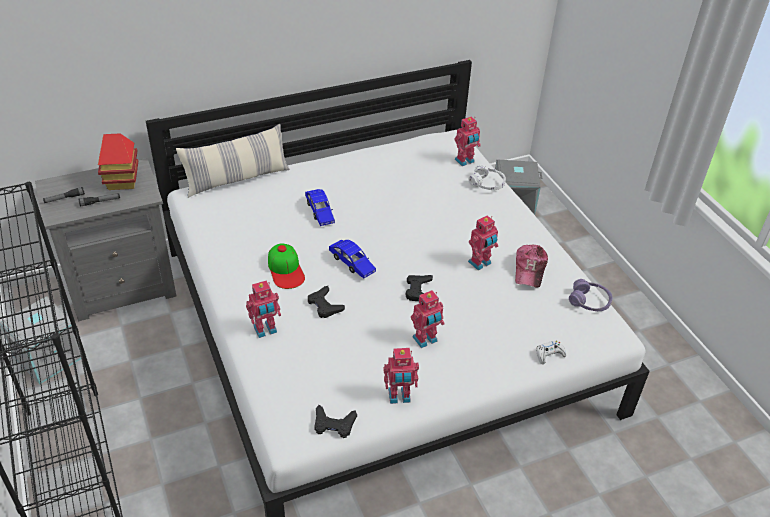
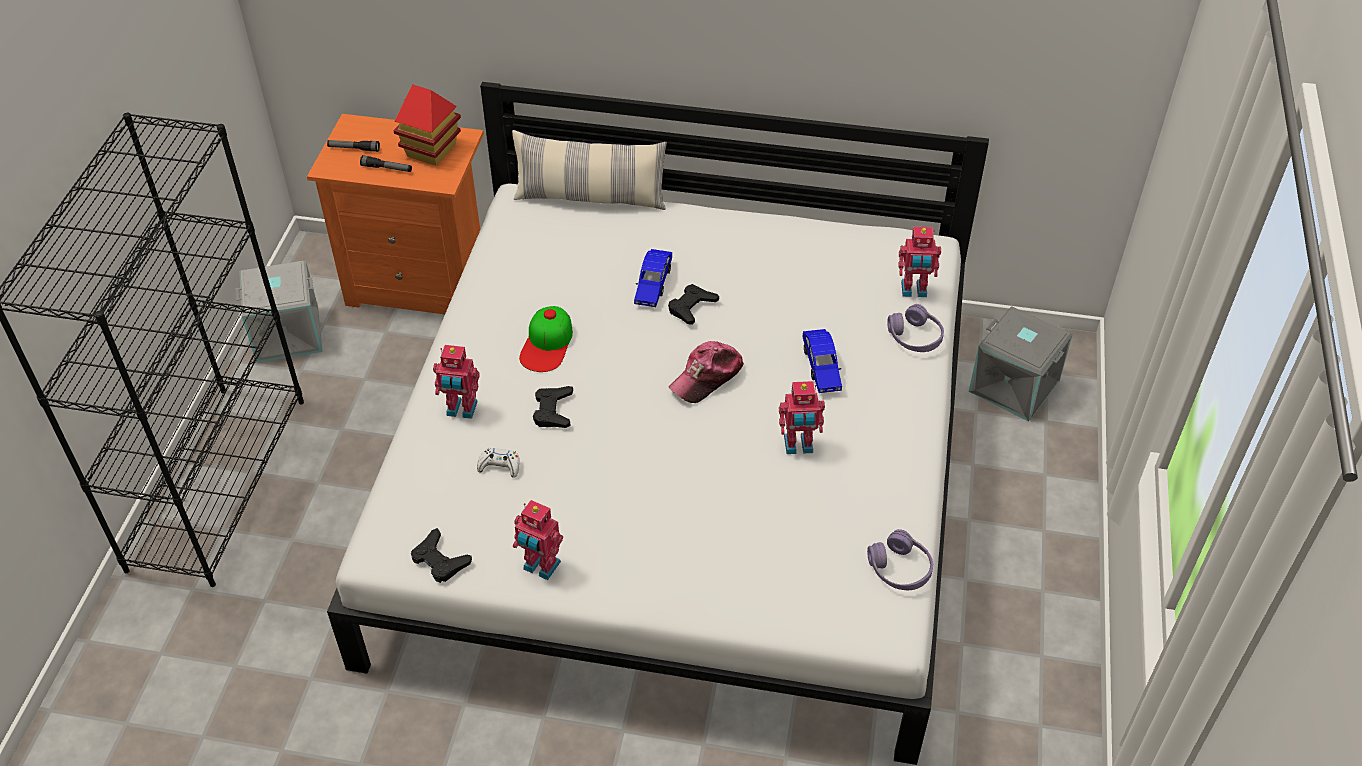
camera: 35 degrees right, 5 degrees up
grey nightstand [35,158,177,321] -> orange nightstand [307,114,484,315]
blue toy car [329,240,376,279] -> blue toy car moved to [803,329,842,393]
black game controller [406,275,433,301] -> black game controller moved to [668,284,719,325]
toy robot [411,290,445,348] -> none
white headphones [468,164,506,190] -> purple headphones [887,304,944,352]
cap [515,245,548,288] -> cap moved to [669,341,744,403]
white game controller [536,341,566,364] -> white game controller moved to [477,448,520,477]

